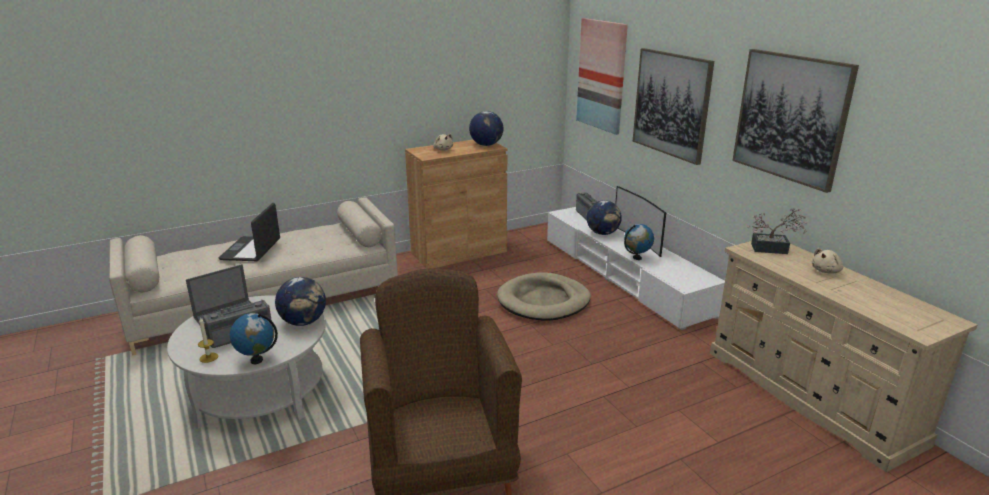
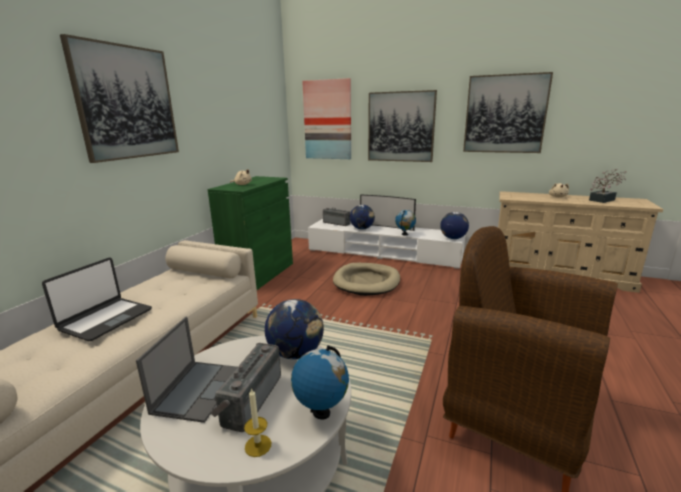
camera: 40 degrees left, 5 degrees down
laptop [219,203,280,261] -> laptop turned 120 degrees counterclockwise [42,258,152,341]
brown cabinet [405,140,507,268] -> green cabinet [208,176,293,290]
globe [469,111,503,146] -> globe moved to [440,212,469,239]
potted plant [746,208,808,254] -> potted plant moved to [589,169,626,203]
none -> picture [60,34,179,163]

